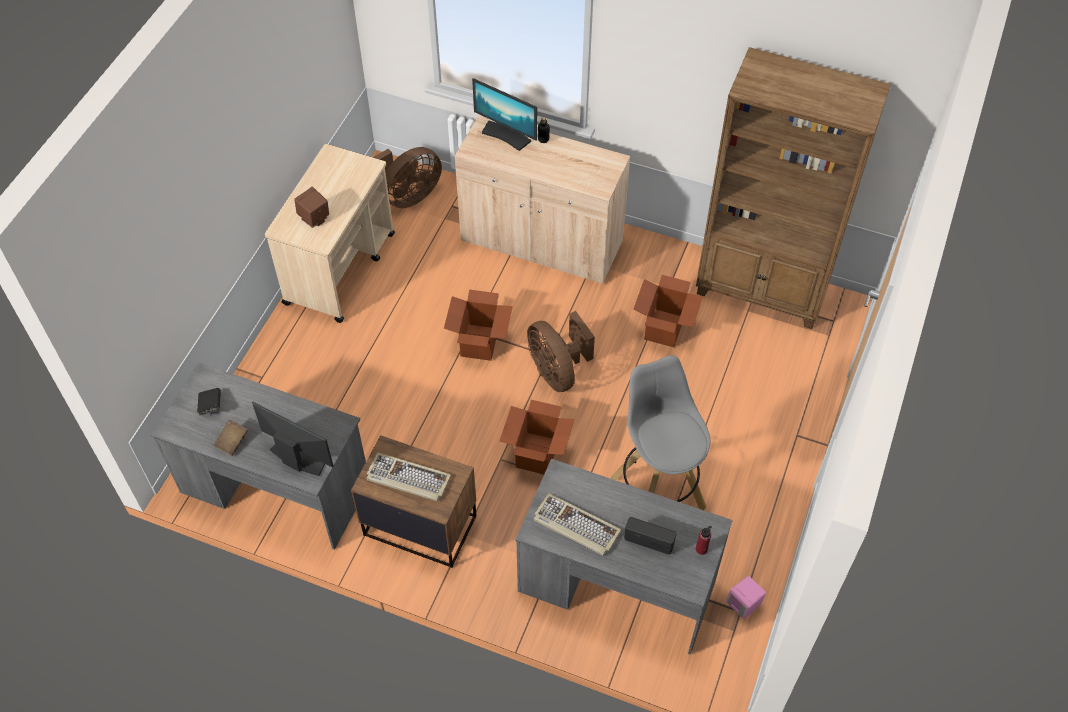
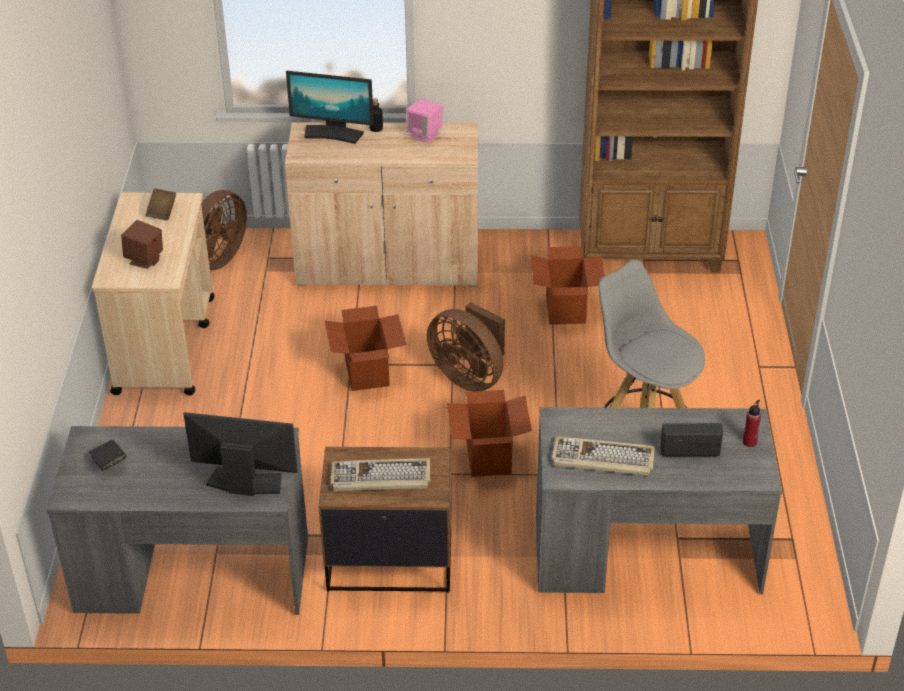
camera: 20 degrees left, 15 degrees down
brown book [213,420,248,456] -> brown book moved to [146,189,176,220]
pink speaker [726,576,766,619] -> pink speaker moved to [406,99,443,143]

